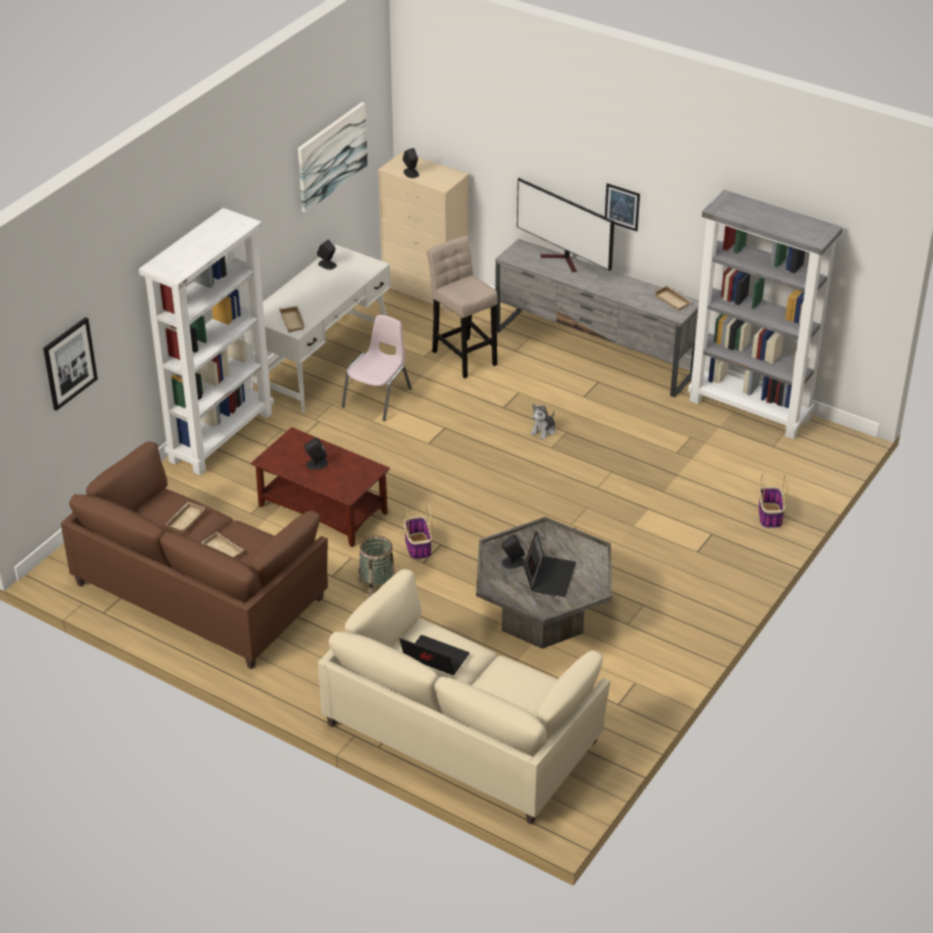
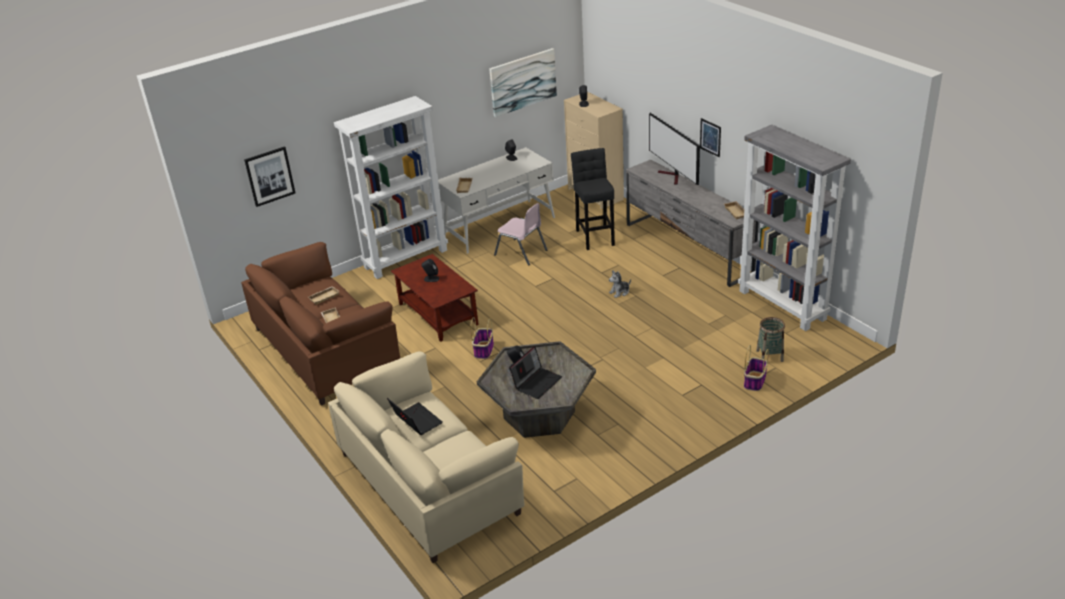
camera: 25 degrees right, 5 degrees down
pink chair [342,315,412,421] -> pink chair turned 75 degrees clockwise [494,203,547,266]
basket [358,535,395,597] -> basket moved to [756,317,785,362]
beige stool [427,236,498,378] -> black stool [571,148,615,250]

